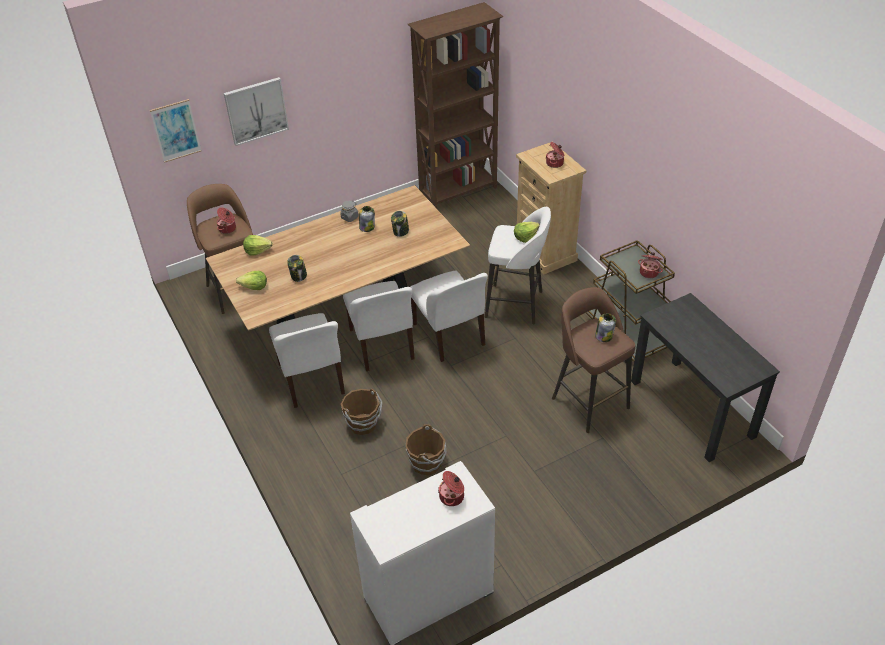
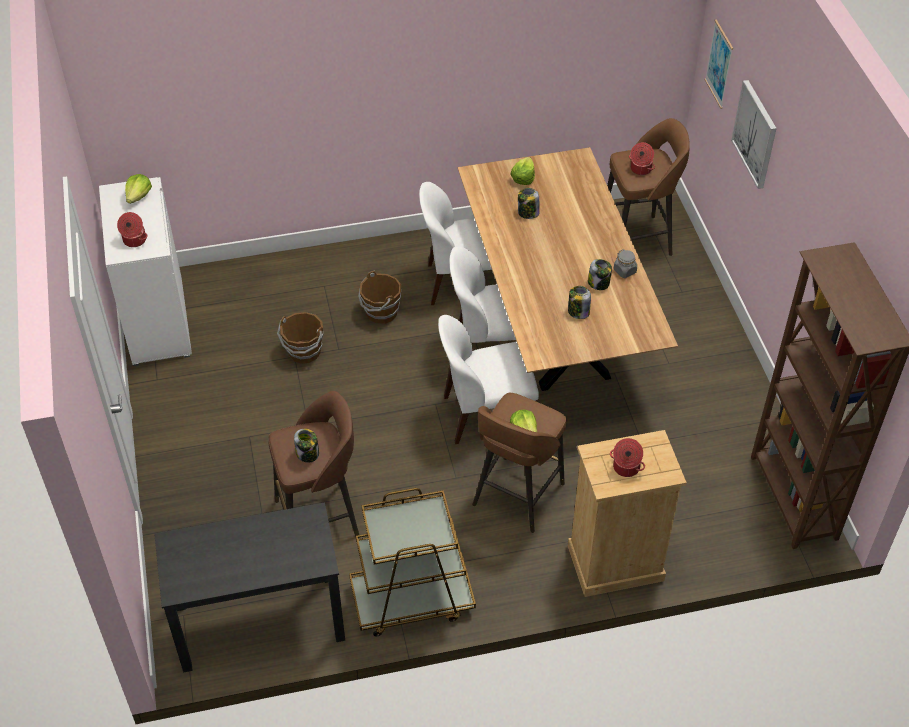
camera: 105 degrees right, 5 degrees up
lettuce [243,235,273,256] -> lettuce moved to [125,174,152,204]
white stool [485,207,551,324] -> brown stool [472,393,566,533]
cooking pot [638,252,663,278] -> none

